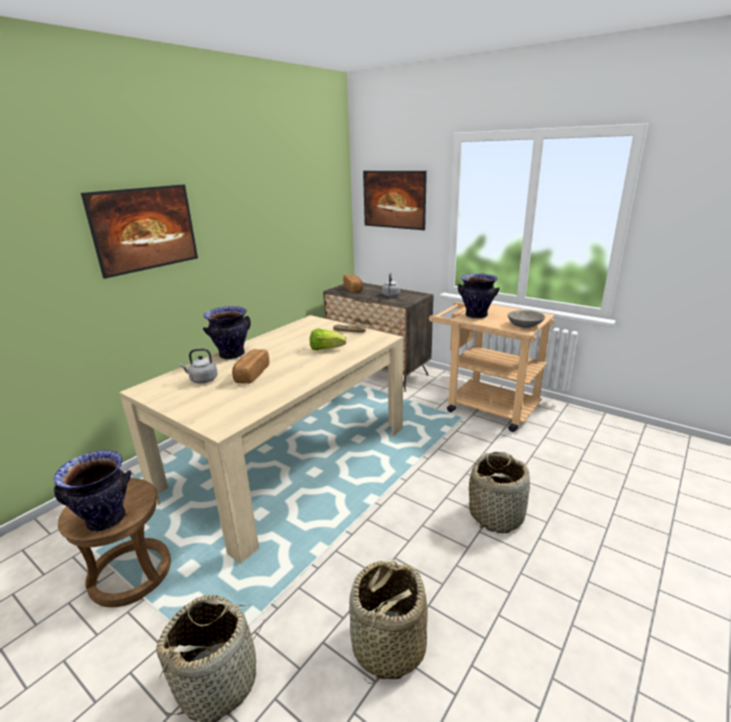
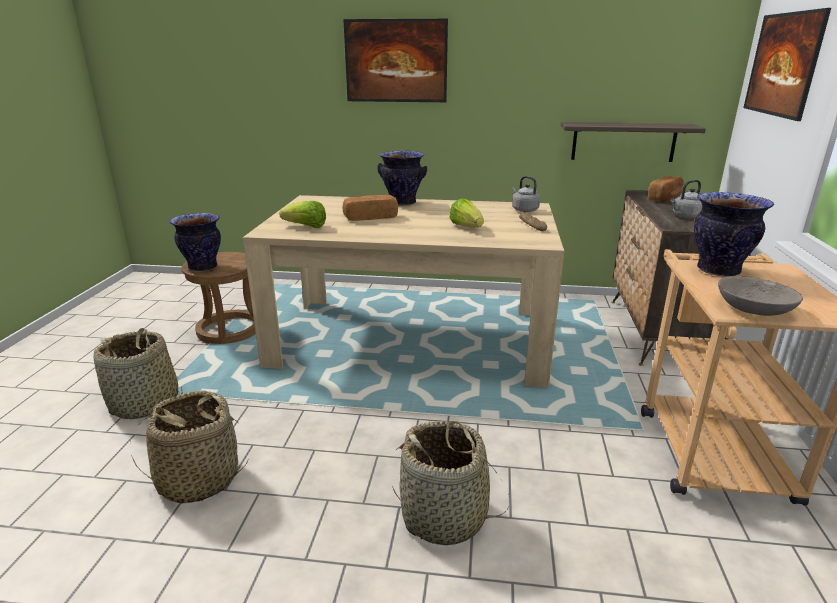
camera: 60 degrees right, 0 degrees up
grey kettle [180,348,218,383] -> grey kettle moved to [512,176,540,212]
none -> lettuce [280,201,326,228]
none -> shelf [561,122,706,162]

